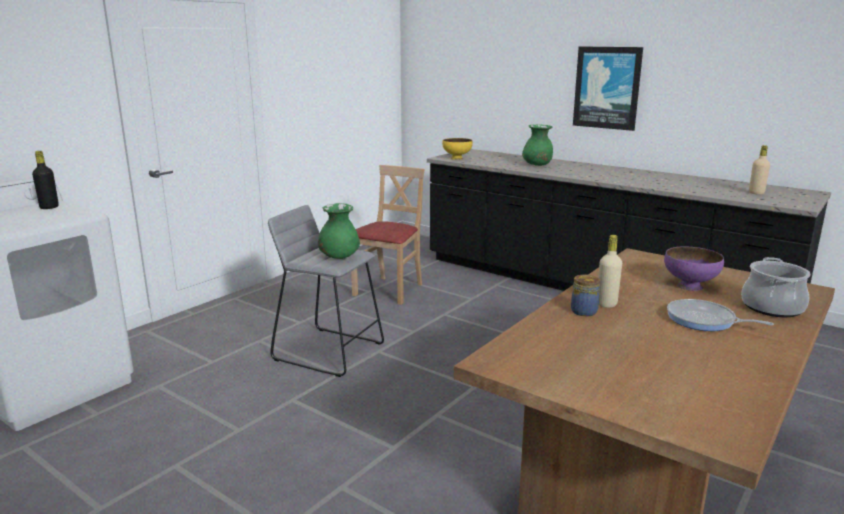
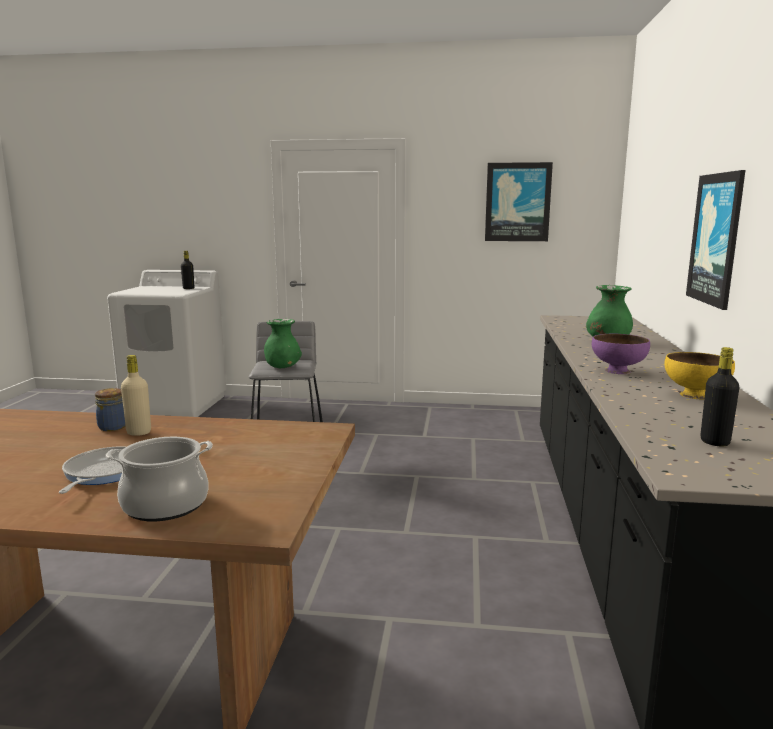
camera: 60 degrees right, 5 degrees down
beige chair [351,165,425,305] -> none
yellow bowl [442,138,473,160] -> yellow bowl moved to [664,352,735,399]
purple bowl [664,246,724,291] -> purple bowl moved to [592,334,650,374]
beige bottle [749,145,770,194] -> black bottle [700,347,740,446]
none -> picture [485,162,553,241]

